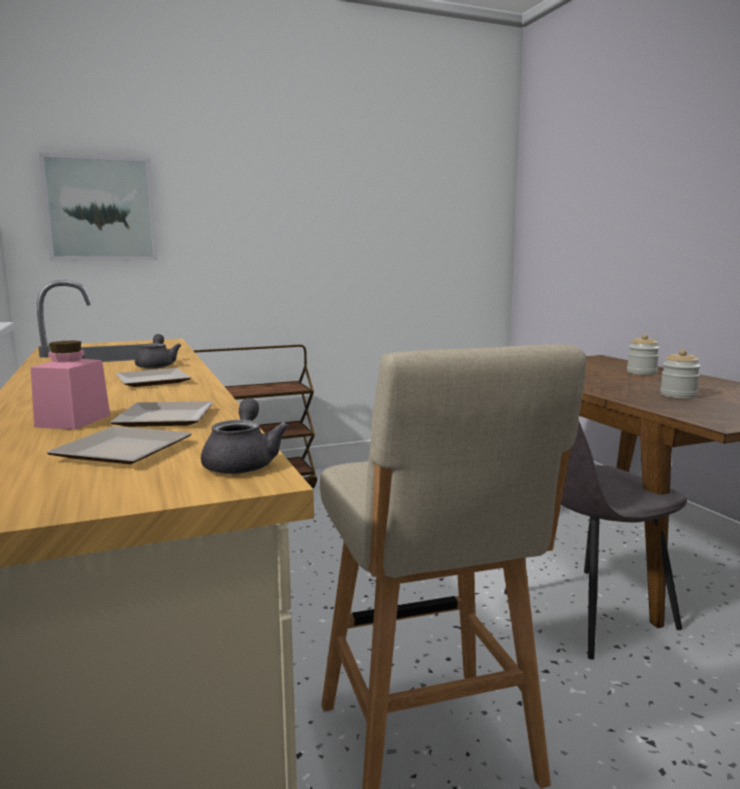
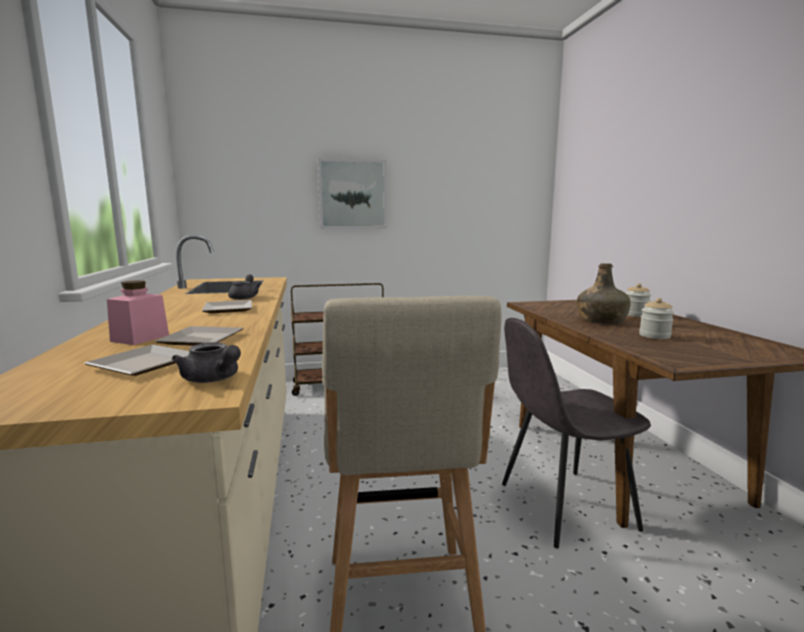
camera: 10 degrees right, 0 degrees up
picture [38,152,158,261] -> picture moved to [318,158,387,229]
grey teapot [201,398,289,474] -> grey teapot turned 120 degrees clockwise [172,342,241,383]
none -> green bottle [577,263,631,324]

